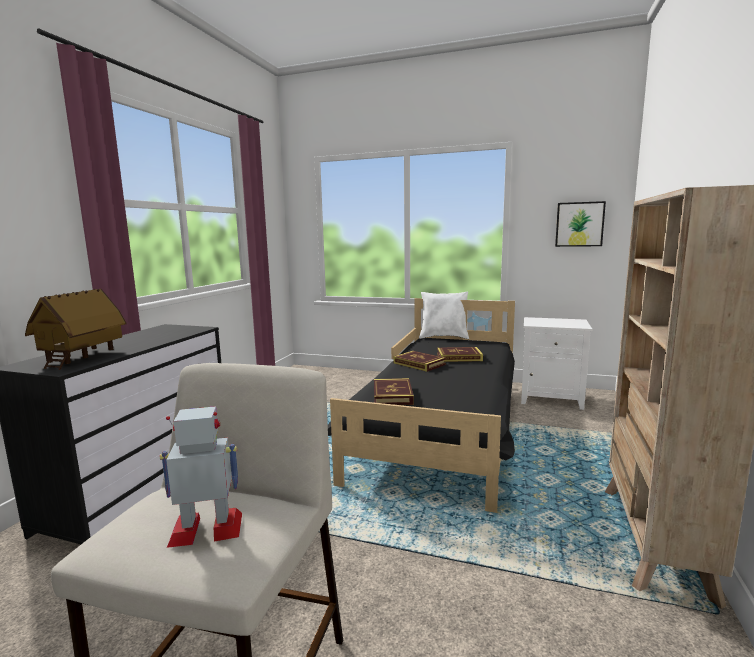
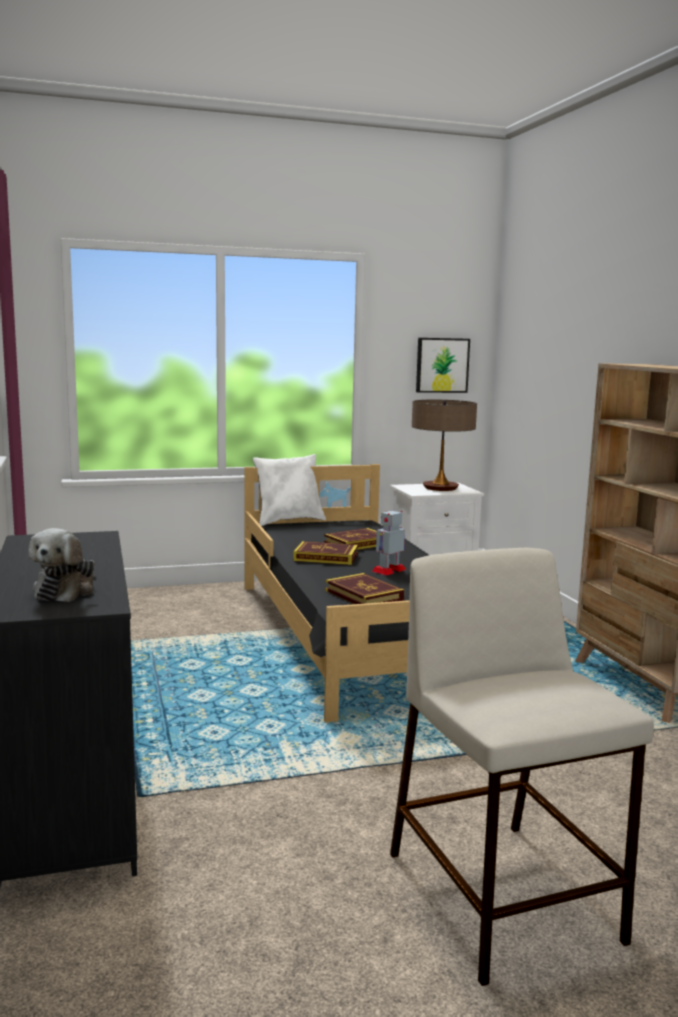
camera: 35 degrees left, 0 degrees up
toy house [25,289,126,370] -> plush toy [29,528,95,602]
toy robot [160,406,242,548] -> toy robot moved to [372,511,407,575]
none -> table lamp [412,400,477,491]

